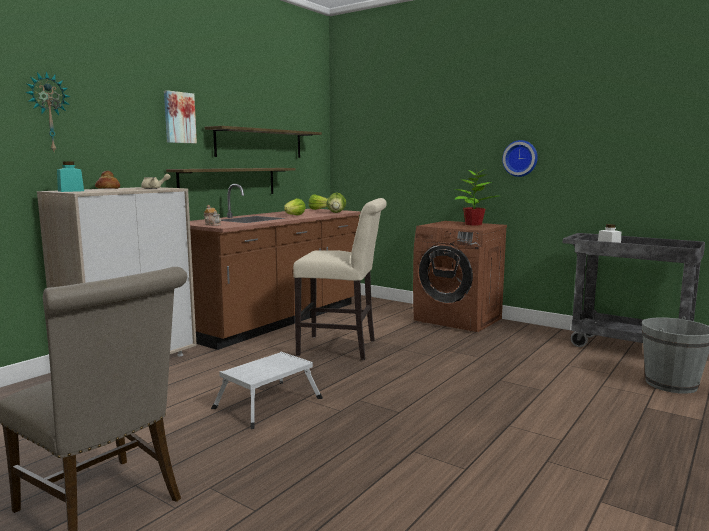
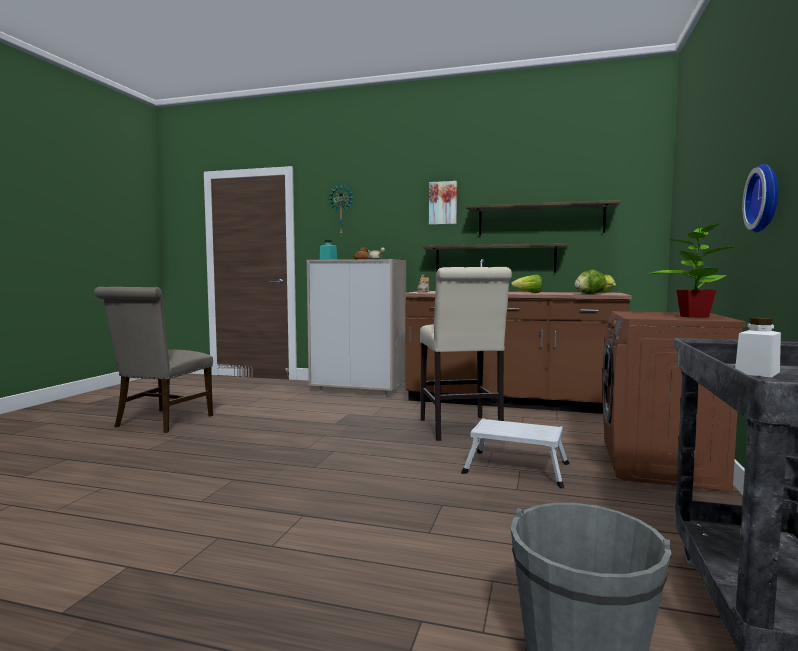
camera: 70 degrees right, 5 degrees down
white step ladder [211,352,323,429] -> white step ladder moved to [461,418,570,489]

